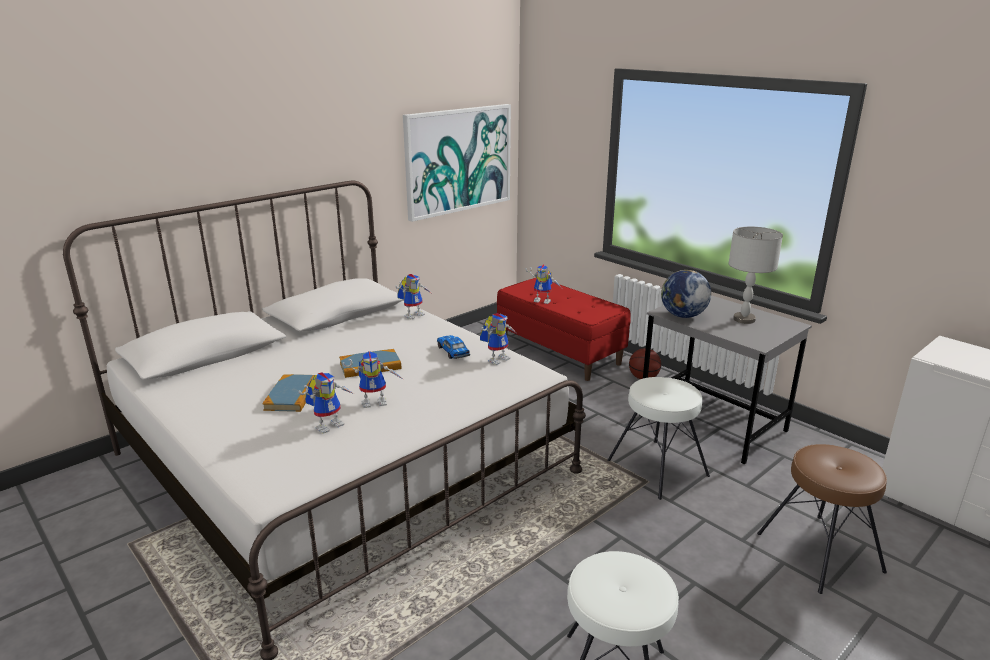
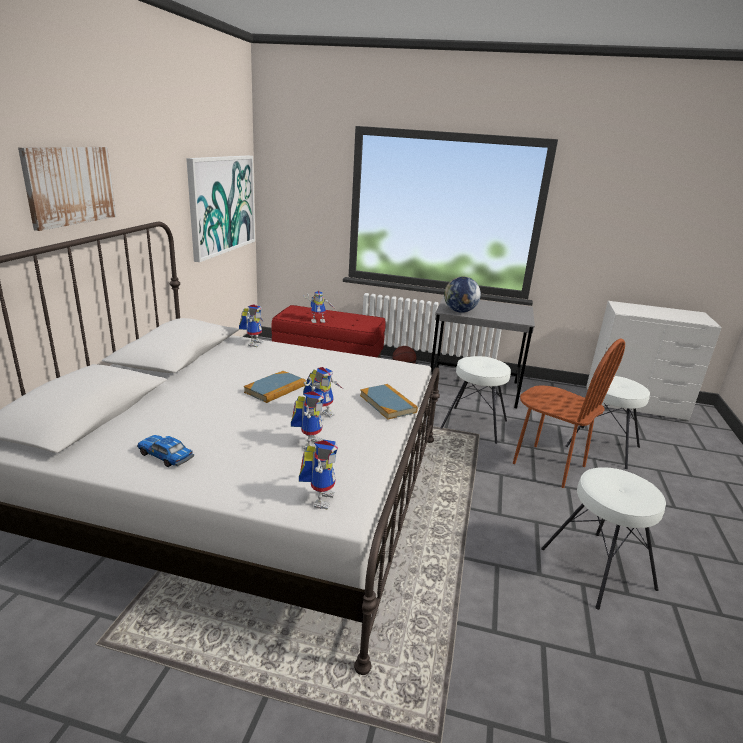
camera: 35 degrees left, 0 degrees up
book [262,374,315,412] -> book moved to [360,384,418,420]
toy car [437,335,470,359] -> toy car moved to [137,435,194,467]
toy robot [480,313,516,365] -> toy robot moved to [299,439,338,510]
grey table lamp [729,227,783,324] -> none
brown stool [757,444,887,594] -> white stool [565,376,650,469]
none -> picture [18,147,116,231]
none -> brown chair [513,339,625,488]

